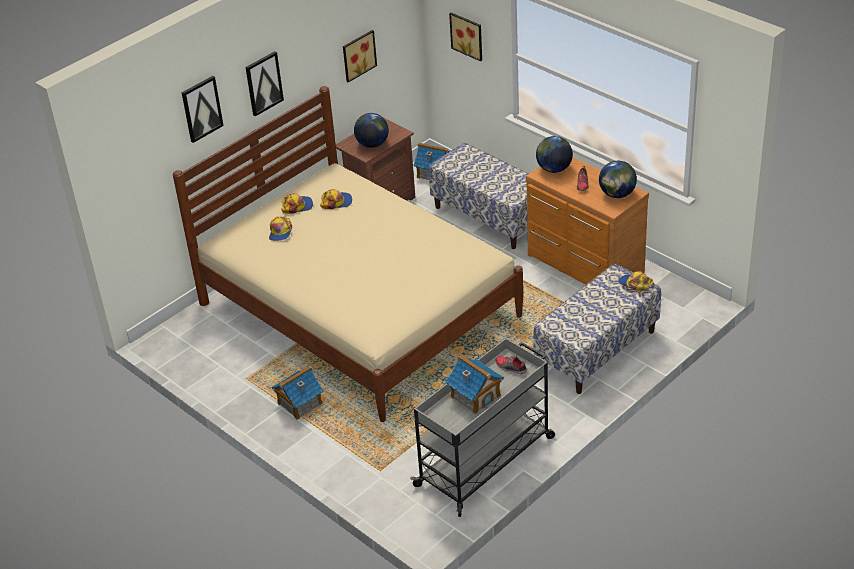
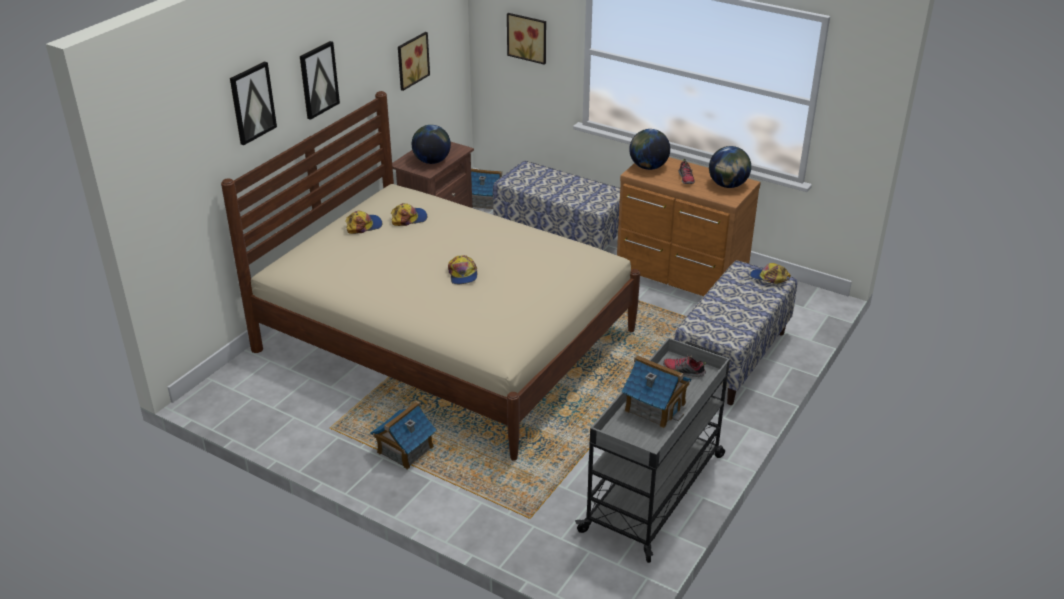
camera: 15 degrees left, 5 degrees down
cap [269,216,293,241] -> cap moved to [448,255,477,284]

